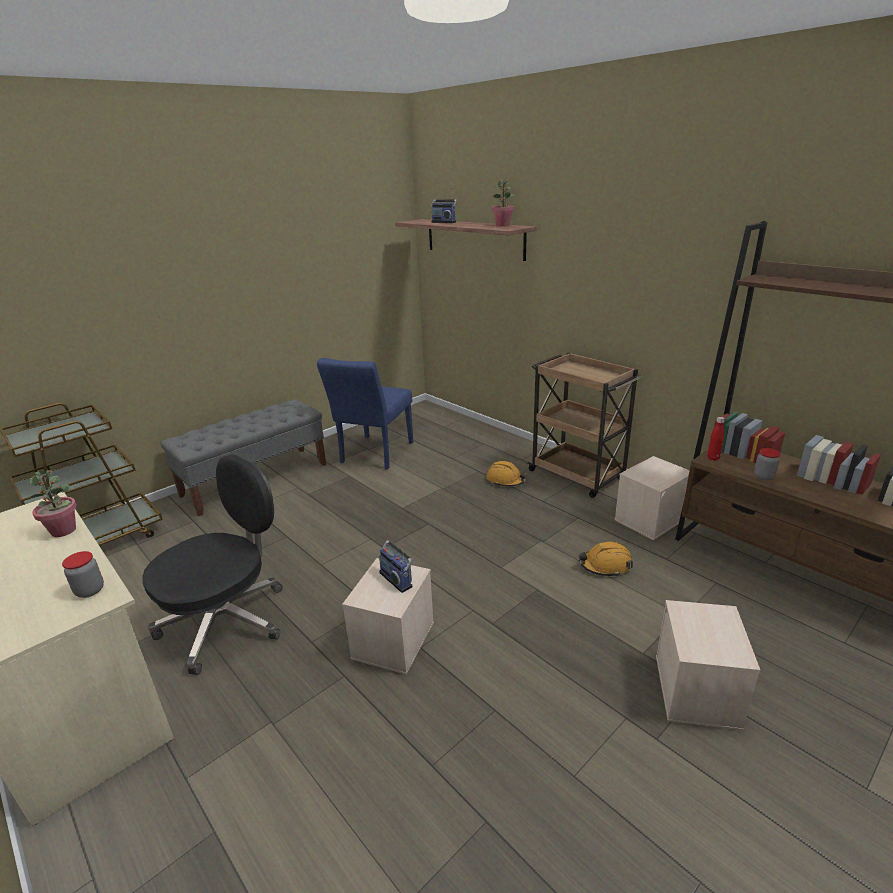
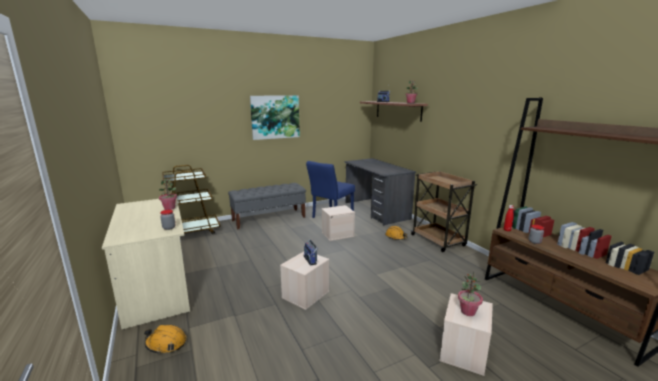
camera: 15 degrees right, 10 degrees down
black office chair [142,455,283,675] -> none
orange hard hat [579,541,633,577] -> orange hard hat moved to [144,325,186,354]
beige storage box [614,456,690,540] -> beige storage box moved to [321,205,355,241]
none -> picture [250,95,300,140]
none -> grey desk [344,158,416,225]
none -> potted plant [458,272,483,316]

